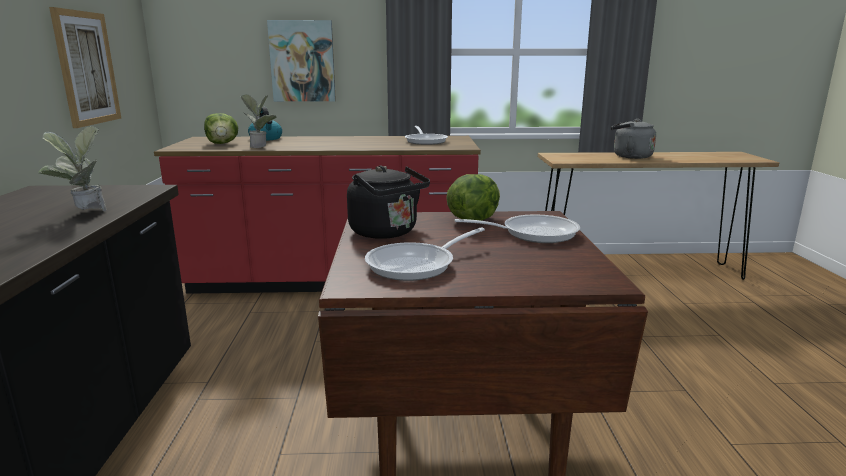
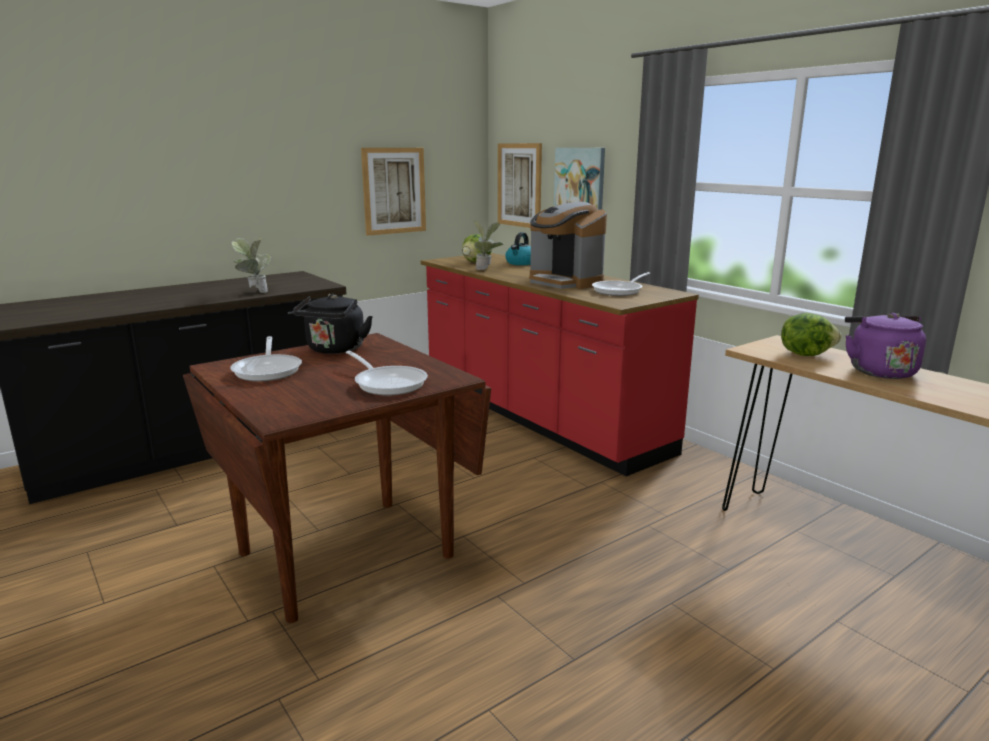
camera: 55 degrees right, 0 degrees up
frying pan [365,227,485,281] -> frying pan turned 120 degrees counterclockwise [230,336,302,382]
lettuce [446,174,500,221] -> lettuce moved to [781,313,841,356]
grey kettle [611,119,656,159] -> purple kettle [845,313,926,379]
none -> picture [498,143,542,228]
none -> coffee machine [529,202,607,289]

